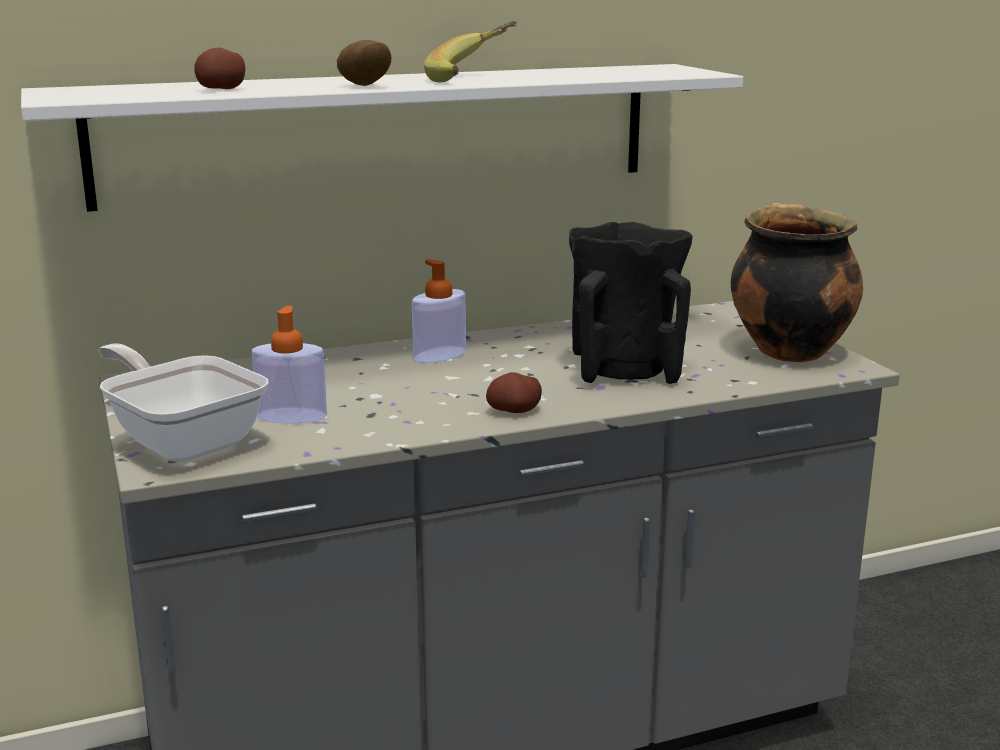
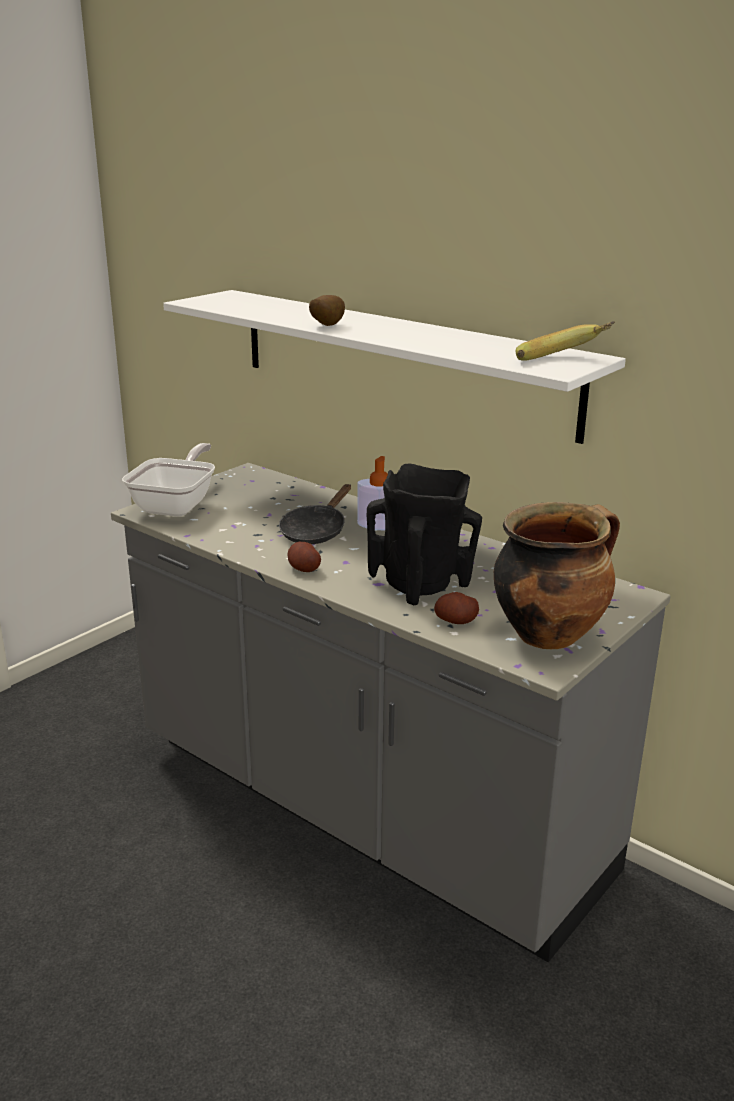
camera: 60 degrees right, 5 degrees up
potato [194,48,245,89] -> potato moved to [434,592,479,624]
soap dispenser [252,306,327,424] -> none
banana [424,21,517,82] -> banana moved to [516,321,615,361]
none -> black frying pan [279,484,351,544]

